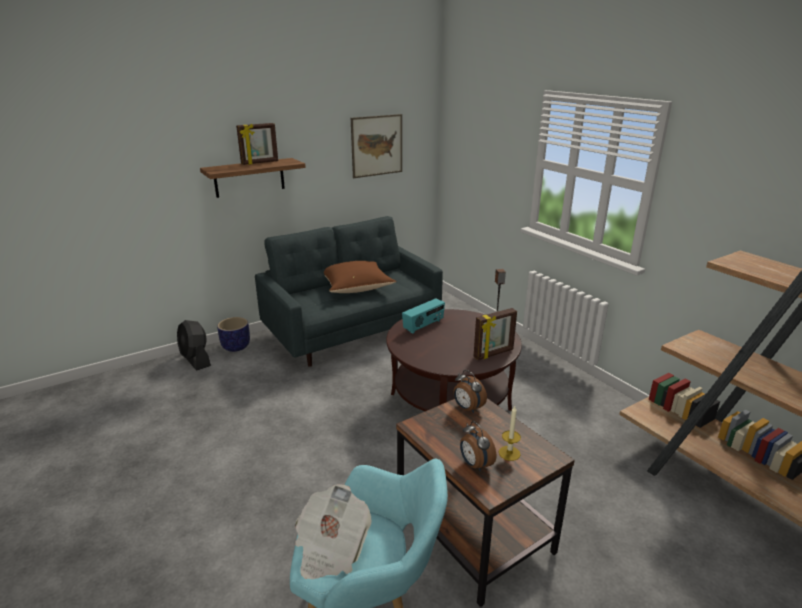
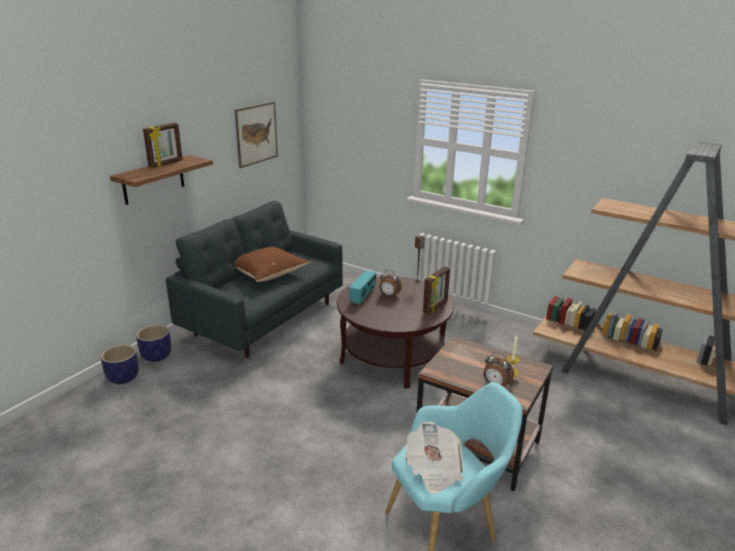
camera: 25 degrees left, 0 degrees up
black fan [177,320,211,371] -> planter [101,345,139,384]
alarm clock [453,370,487,413] -> alarm clock moved to [379,270,402,298]

